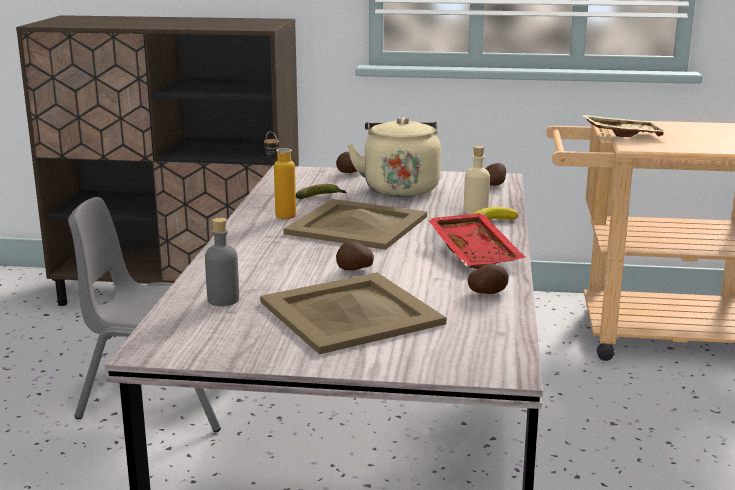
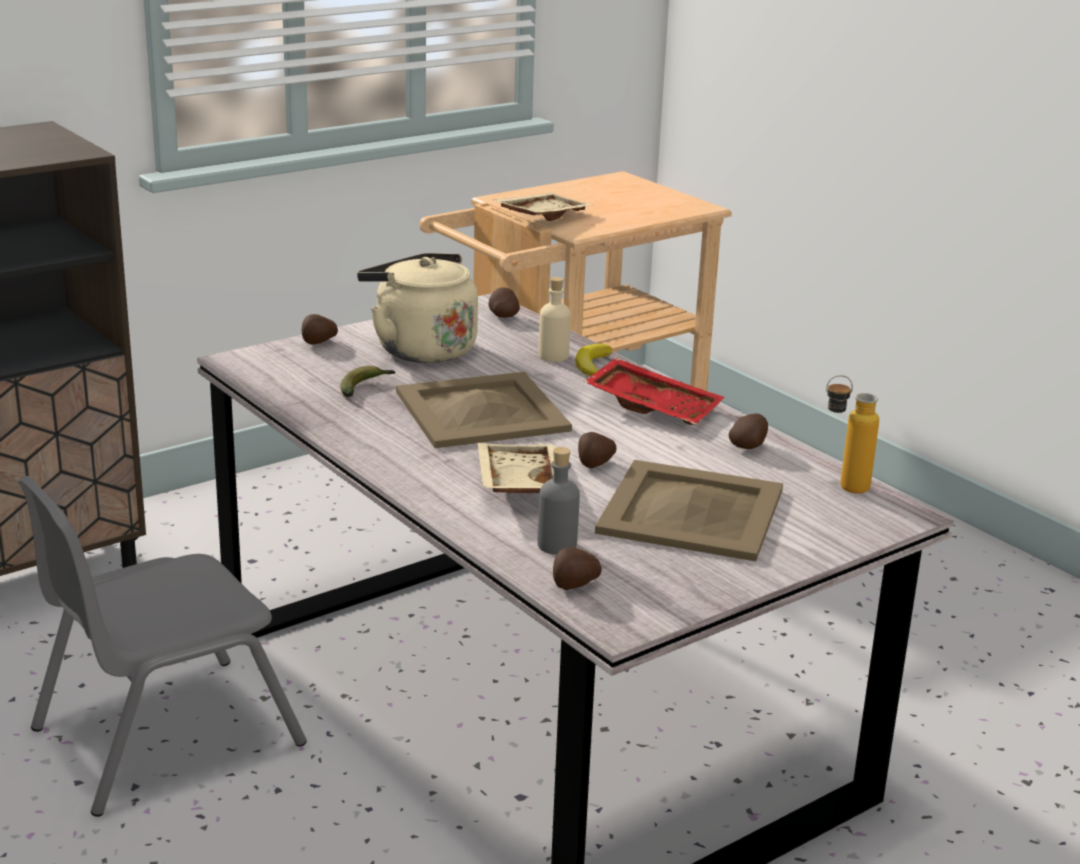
camera: 45 degrees left, 5 degrees up
bottle [264,131,296,219] -> bottle moved to [826,375,879,494]
none -> beige tray [478,443,557,494]
none -> potato [553,547,602,590]

